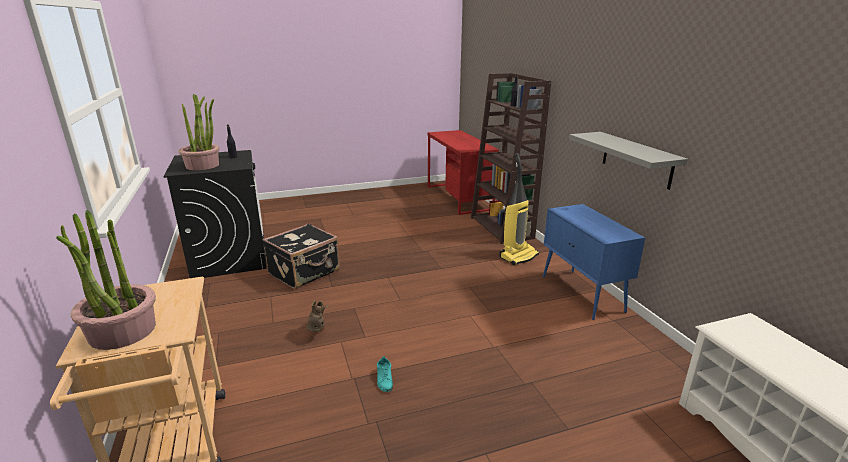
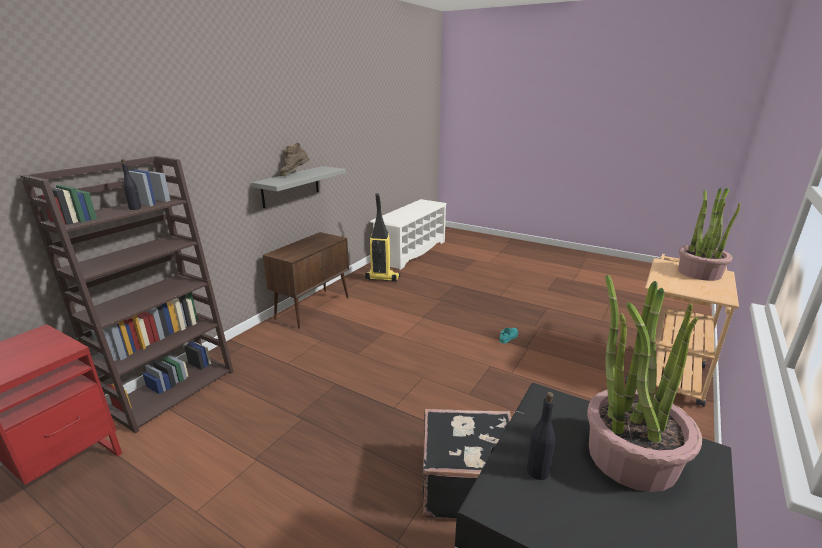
camera: 130 degrees left, 0 degrees up
brown boot [306,300,329,332] -> brown boot moved to [279,143,310,176]
vacuum cleaner [499,153,539,265] -> vacuum cleaner moved to [365,193,400,282]
blue cabinet [543,204,645,320] -> brown cabinet [263,232,349,329]

